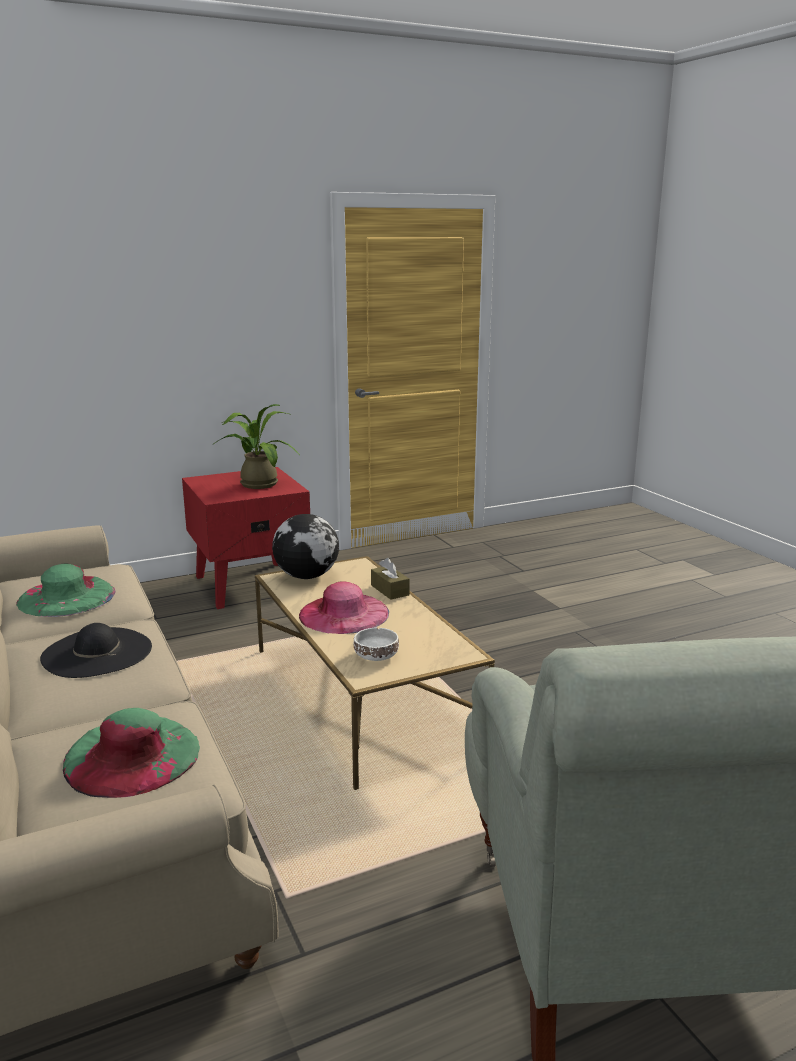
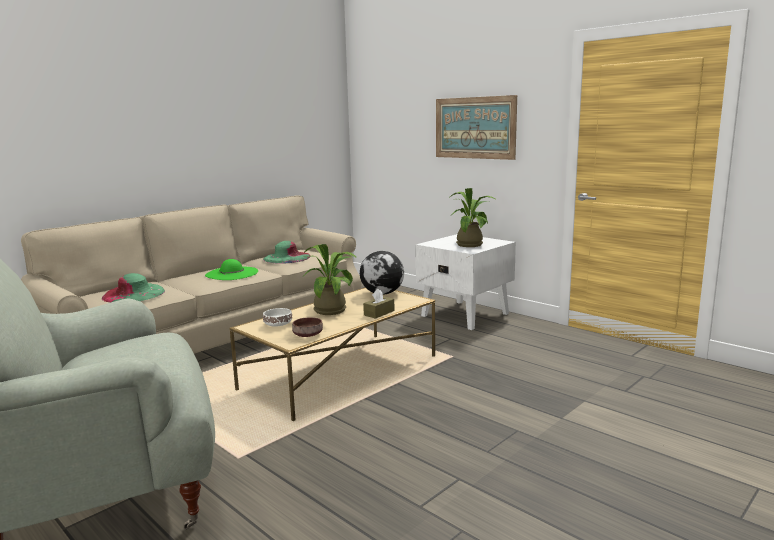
camera: 70 degrees right, 5 degrees down
black hat [40,623,152,678] -> green hat [205,259,258,280]
red nightstand [182,467,310,609] -> white nightstand [416,234,516,330]
pink hat [299,582,389,634] -> potted plant [302,244,357,315]
none -> brown bowl [292,317,323,337]
none -> picture [436,95,517,160]

